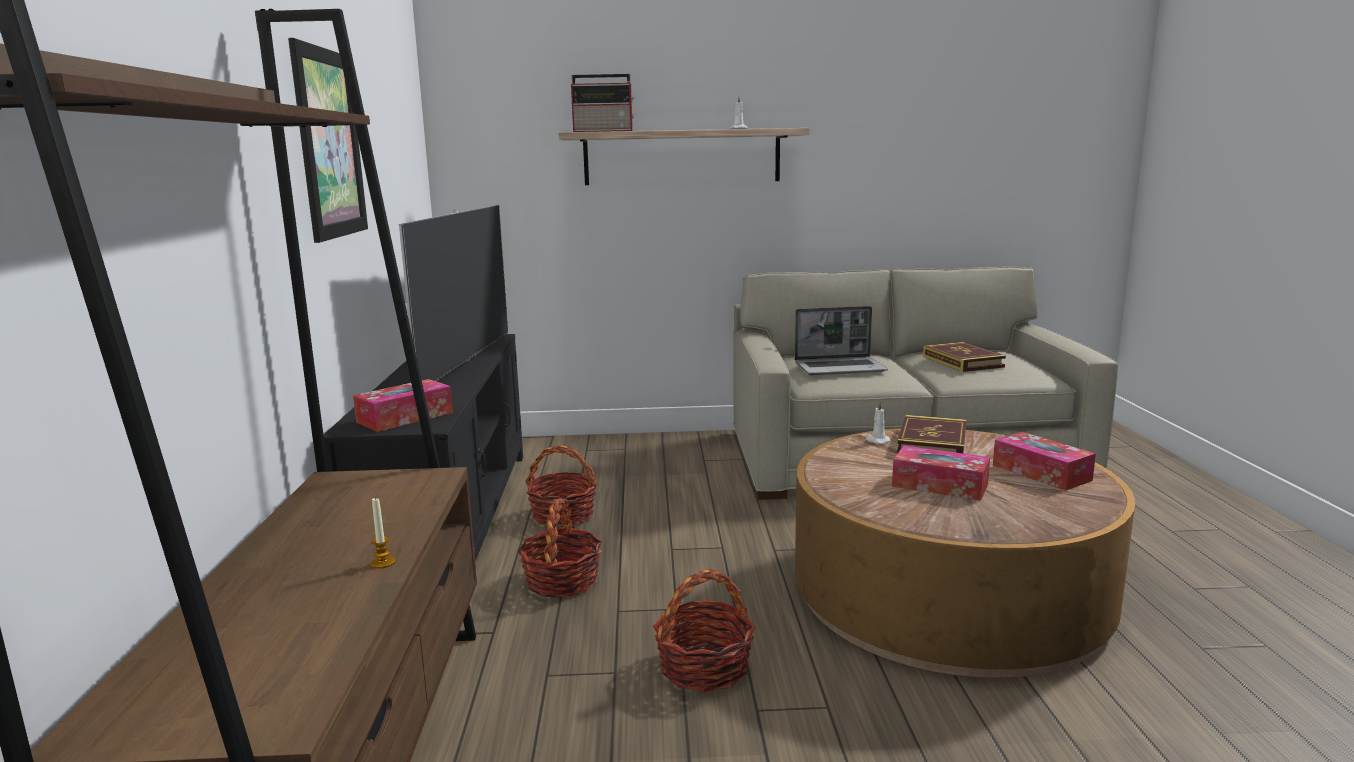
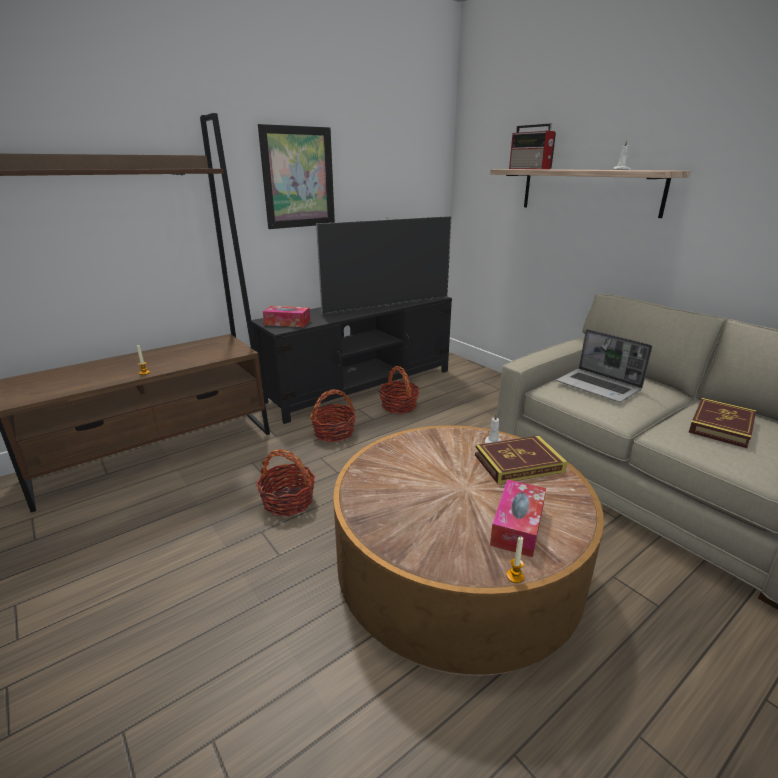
camera: 55 degrees right, 10 degrees up
tissue box [892,446,990,501] -> none
none -> candle [506,537,524,583]

